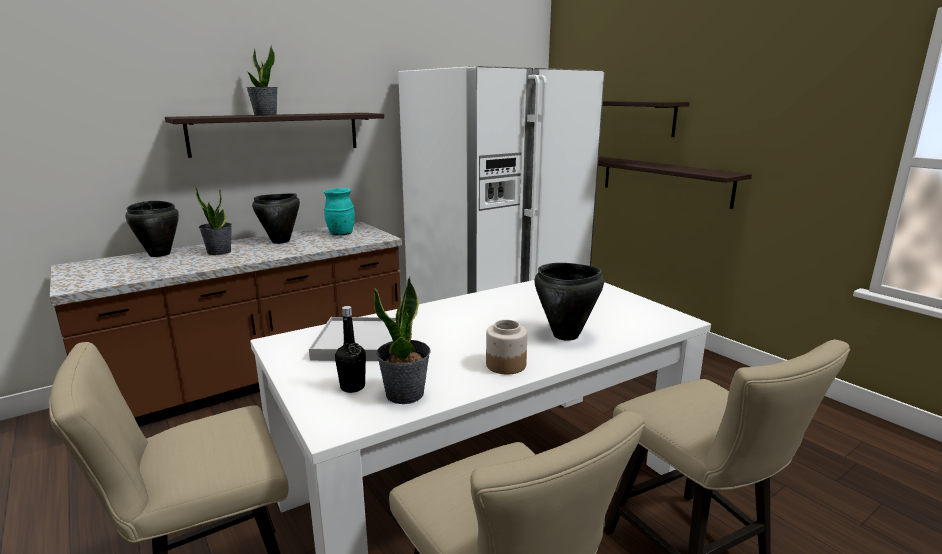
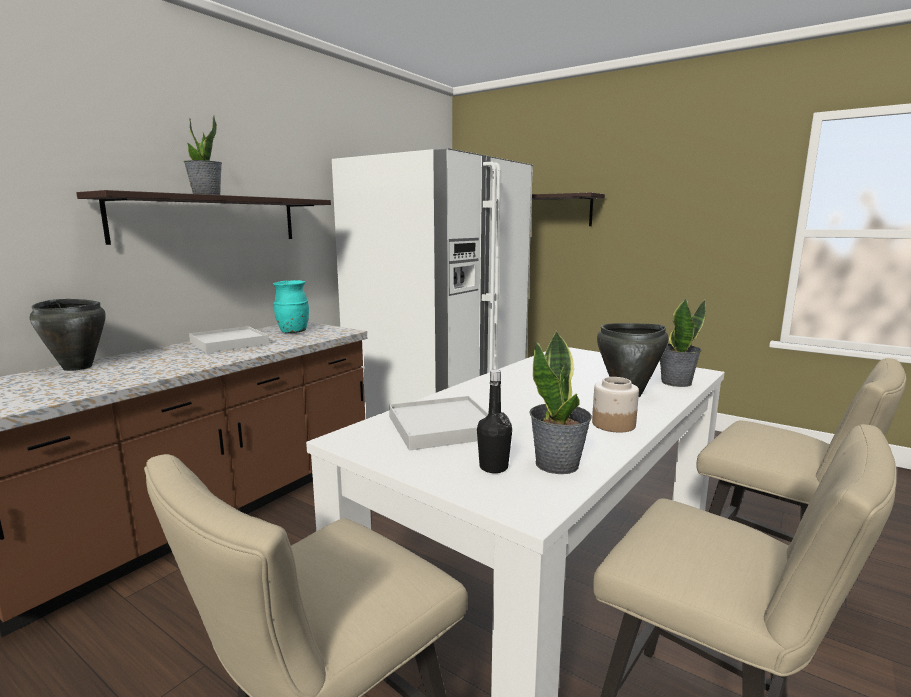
camera: 20 degrees left, 5 degrees down
potted plant [196,188,232,255] -> potted plant moved to [660,299,706,387]
black cooking pot [252,193,300,244] -> white tray [189,326,269,353]
shelf [598,156,752,209] -> none

